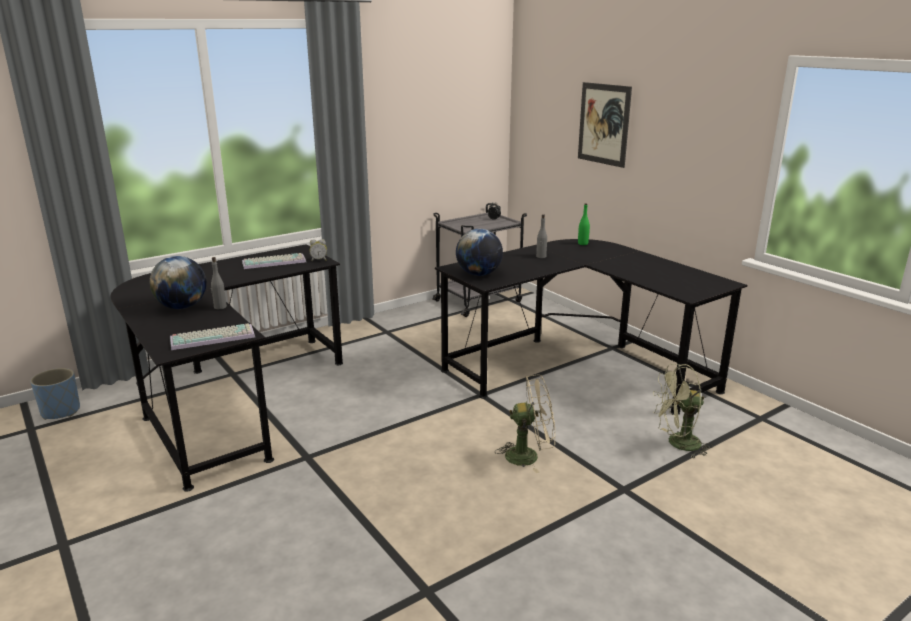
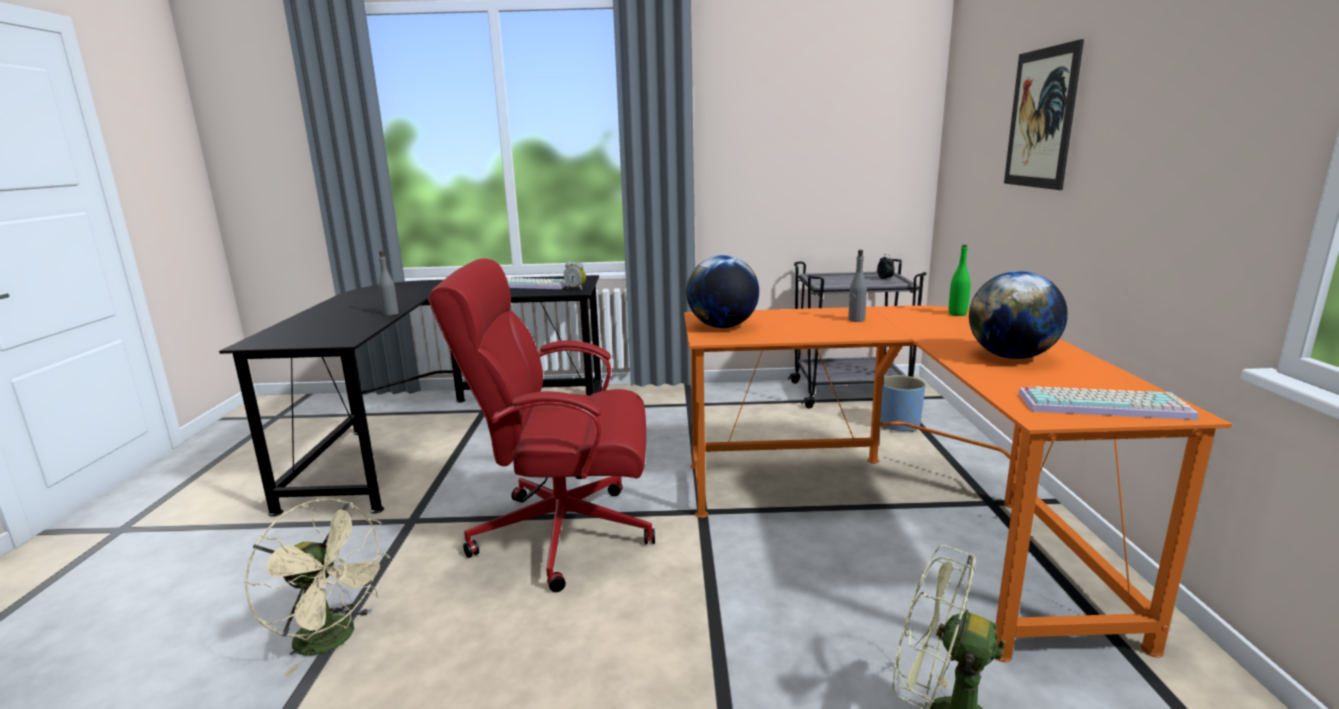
camera: 35 degrees right, 5 degrees down
blue planter [30,368,80,420] -> blue planter moved to [880,375,926,432]
globe [149,256,207,309] -> globe moved to [969,271,1068,359]
keyboard [170,323,255,350] -> keyboard moved to [1018,386,1199,420]
black desk [435,239,747,415] -> orange desk [684,306,1232,662]
beige fan [495,374,555,473] -> beige fan moved to [245,499,391,676]
none -> red office chair [429,258,655,592]

